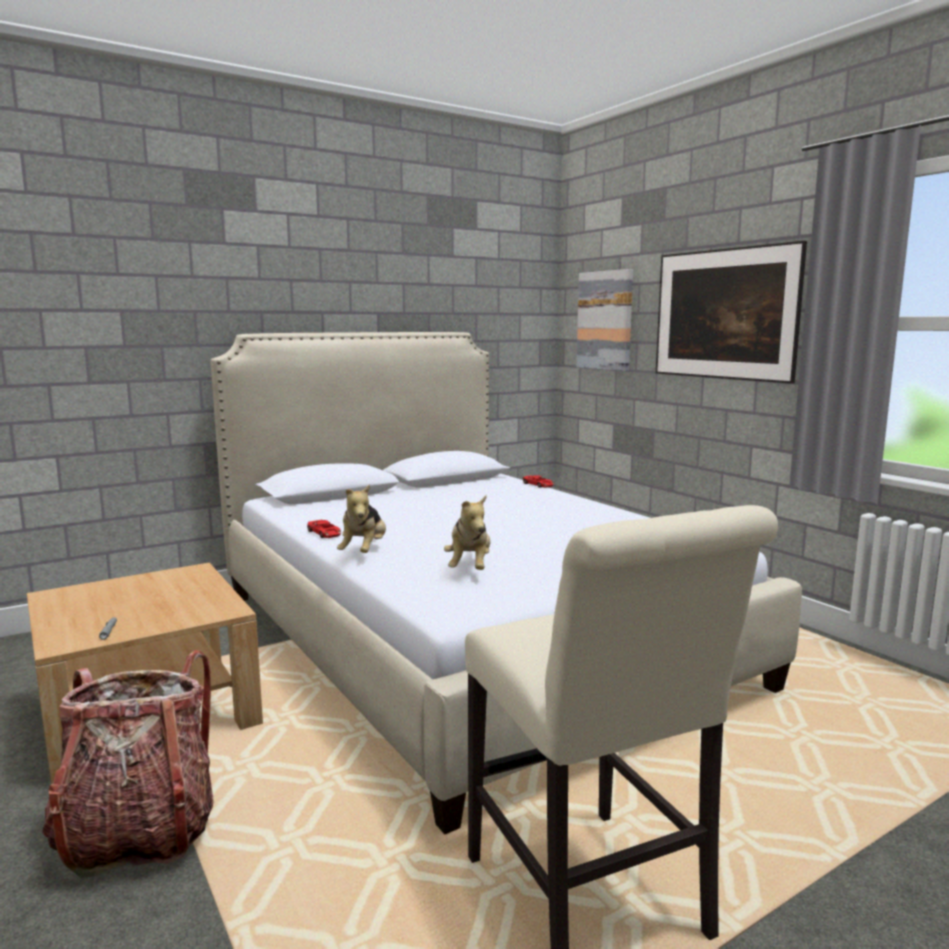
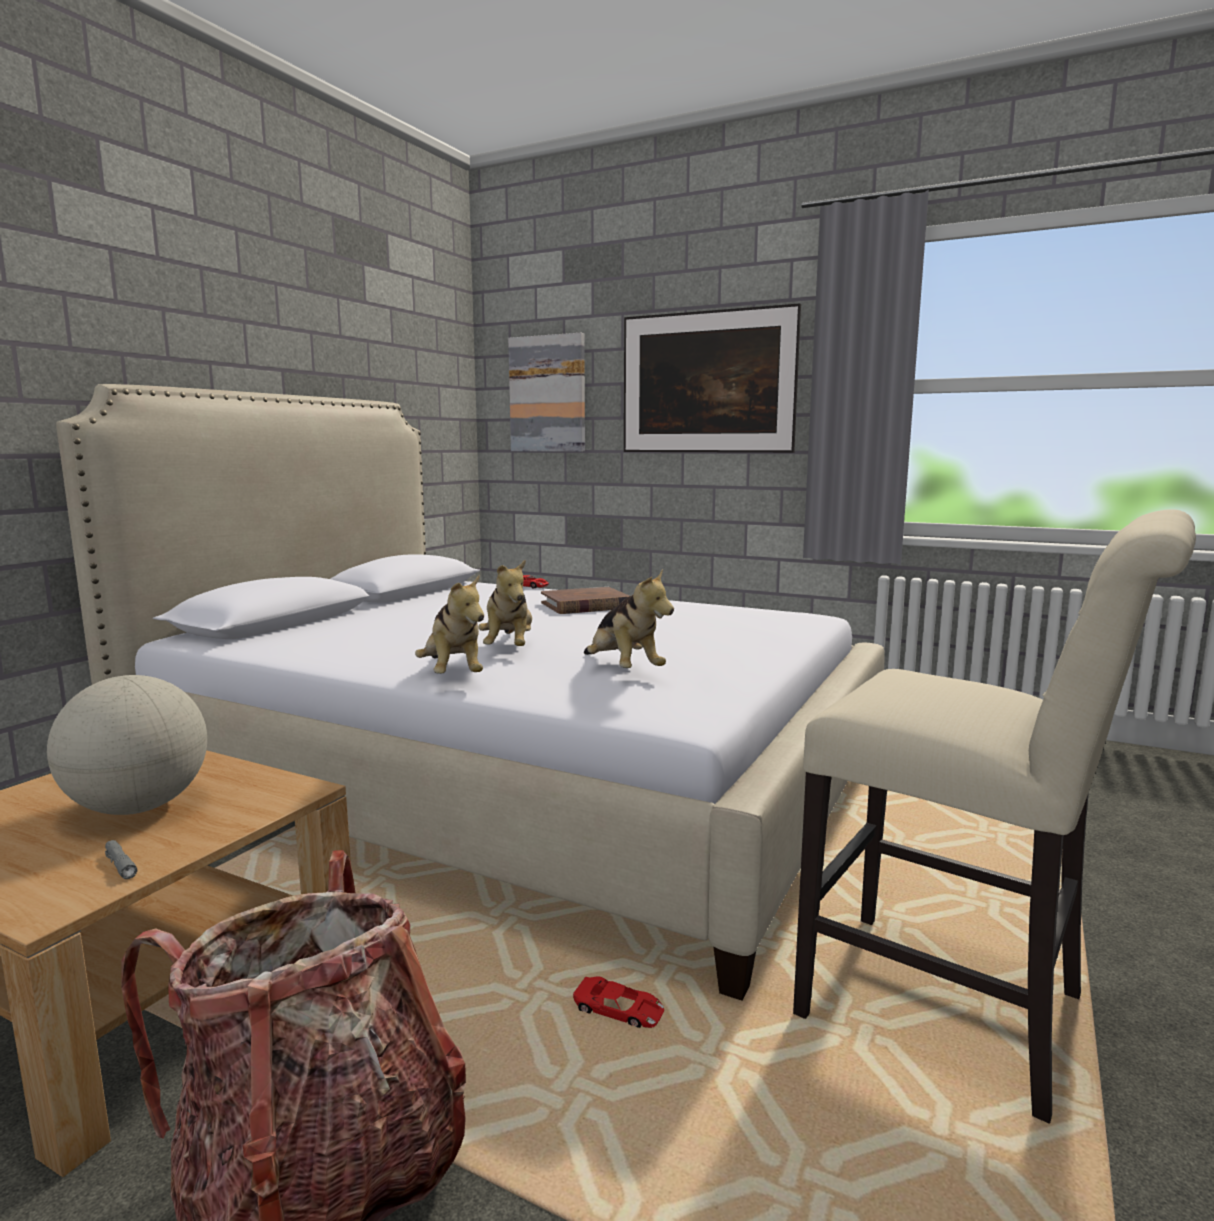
camera: 30 degrees left, 0 degrees up
red toy car [307,520,341,538] -> red toy car moved to [573,976,664,1028]
none -> globe [47,675,207,815]
none -> plush toy [478,559,532,646]
none -> brown book [541,587,629,614]

